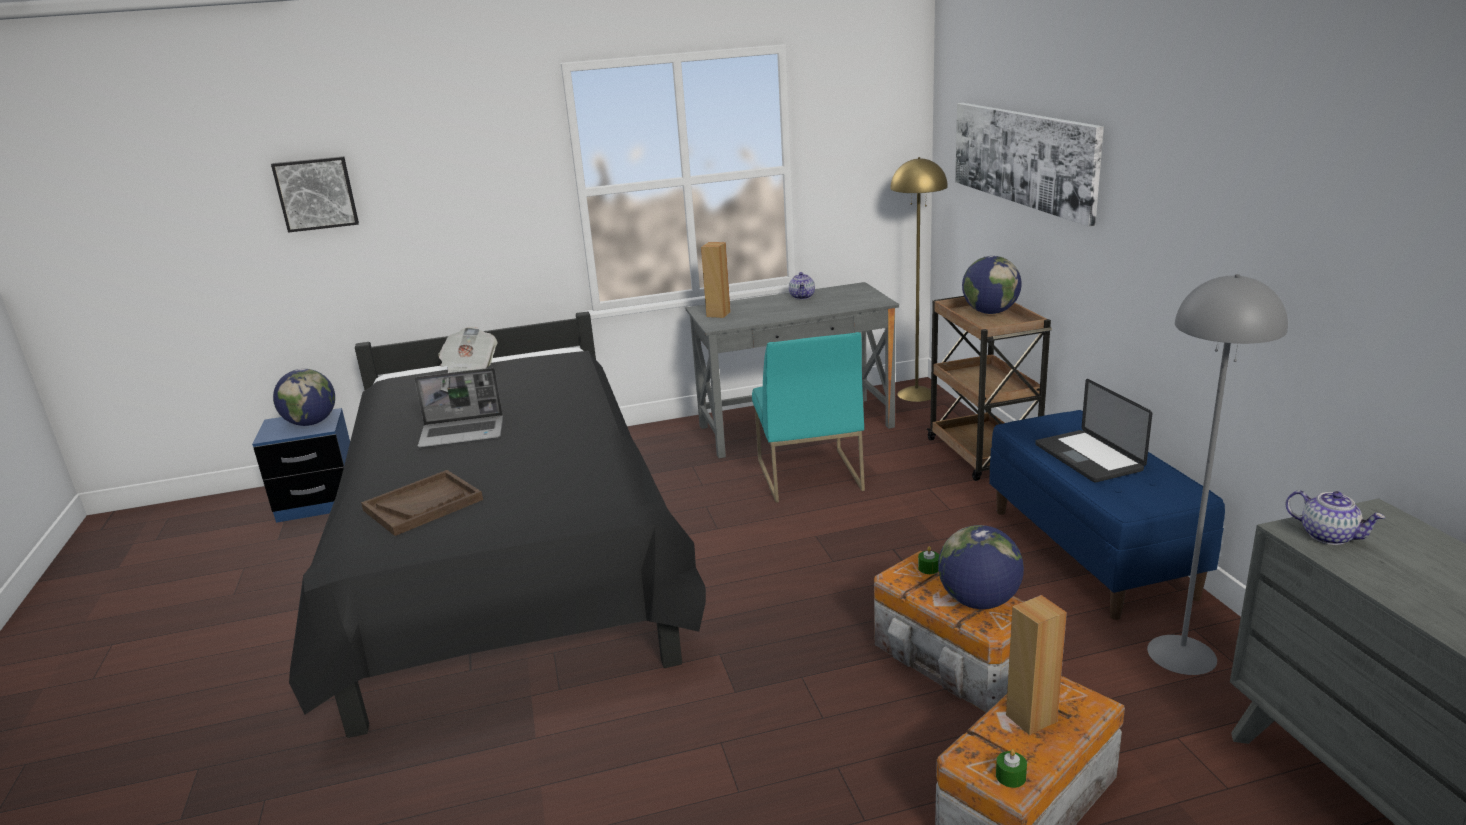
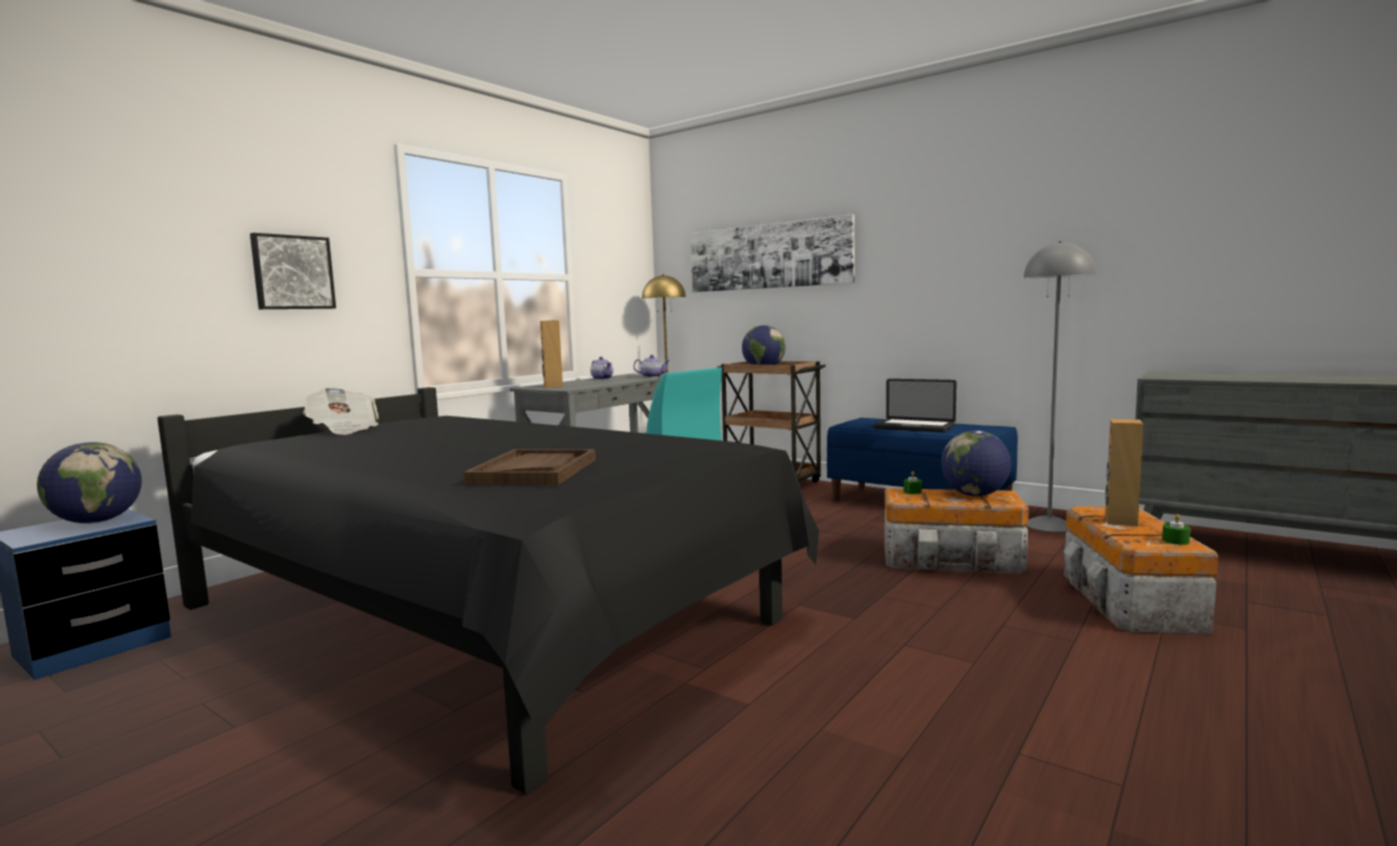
camera: 40 degrees left, 15 degrees down
picture [271,156,359,233] -> picture moved to [250,233,336,309]
laptop [415,368,503,448] -> none
teapot [1286,490,1385,545] -> teapot moved to [633,355,670,378]

